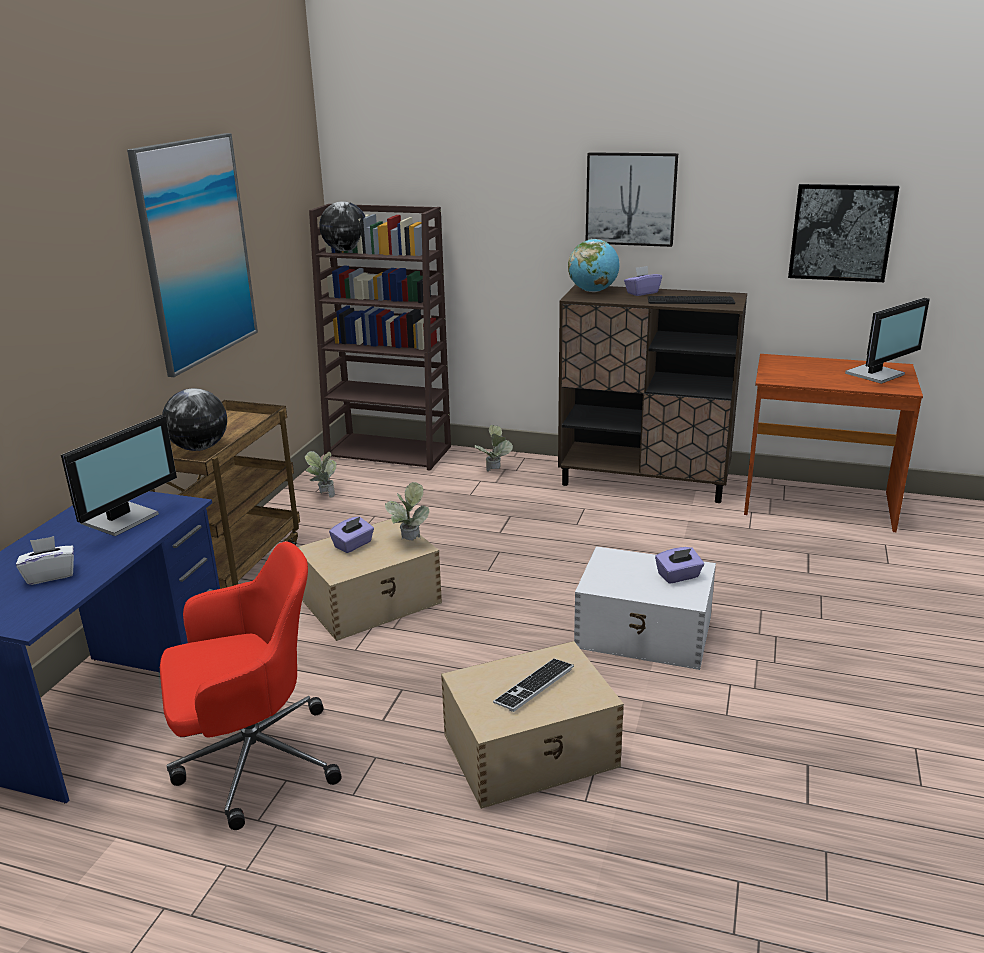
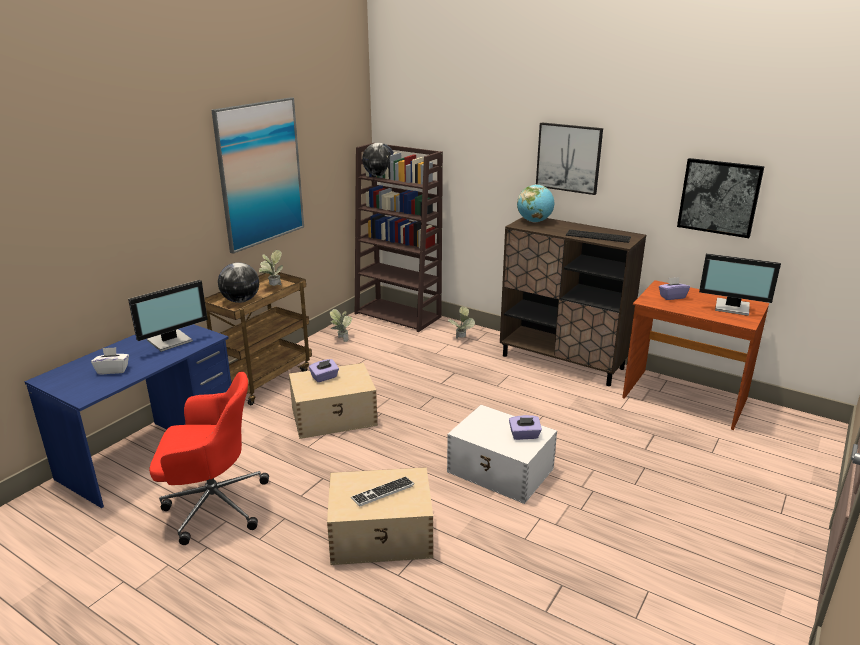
camera: 15 degrees right, 0 degrees up
potted plant [385,482,429,540] -> potted plant moved to [259,250,283,286]
purple tissue box [624,266,662,296] -> purple tissue box moved to [659,277,690,300]
monitor [845,298,930,384] -> monitor turned 45 degrees clockwise [699,253,781,316]

